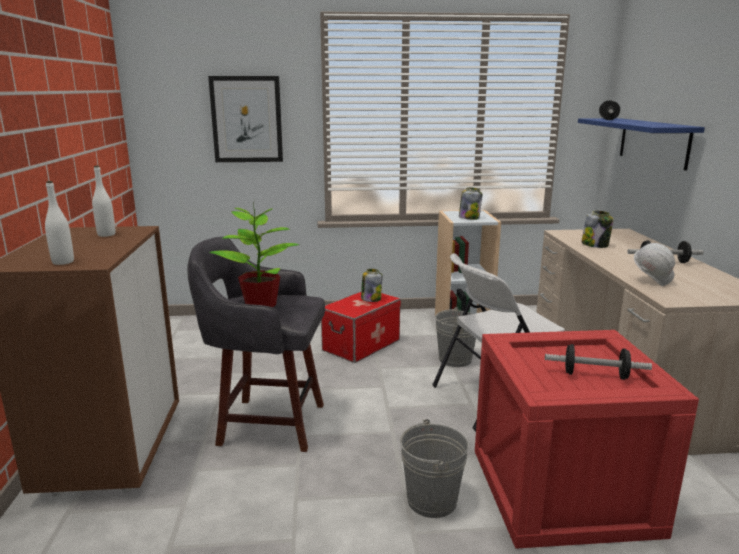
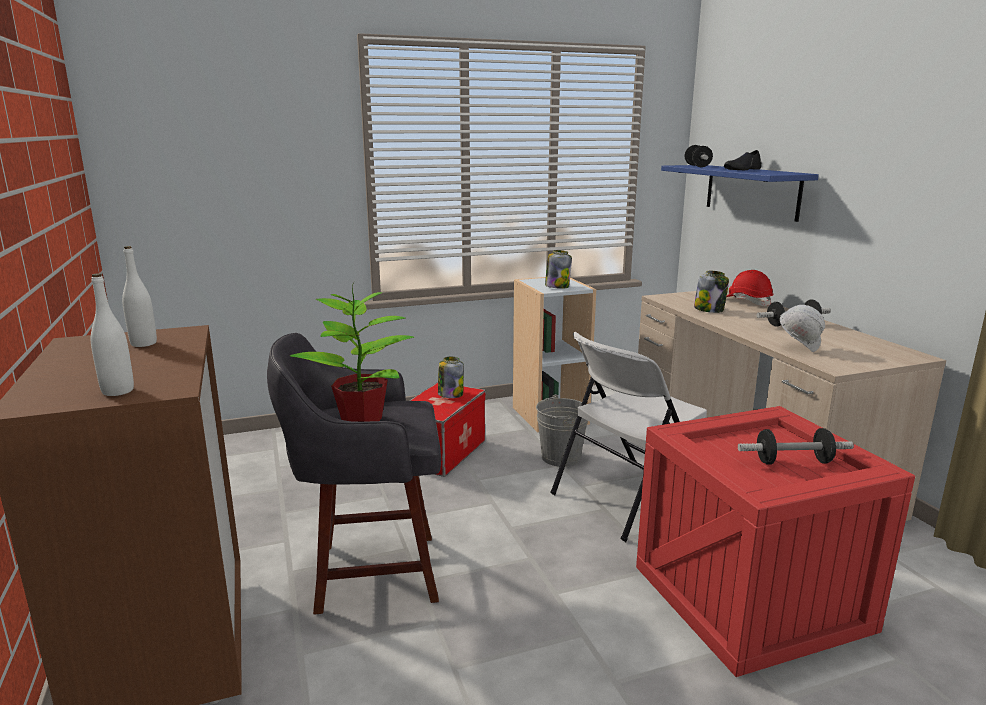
camera: 15 degrees left, 0 degrees up
picture [208,76,283,162] -> none
grey bucket [400,419,468,518] -> none
none -> black shoe [724,150,761,170]
none -> red hard hat [726,270,774,306]

